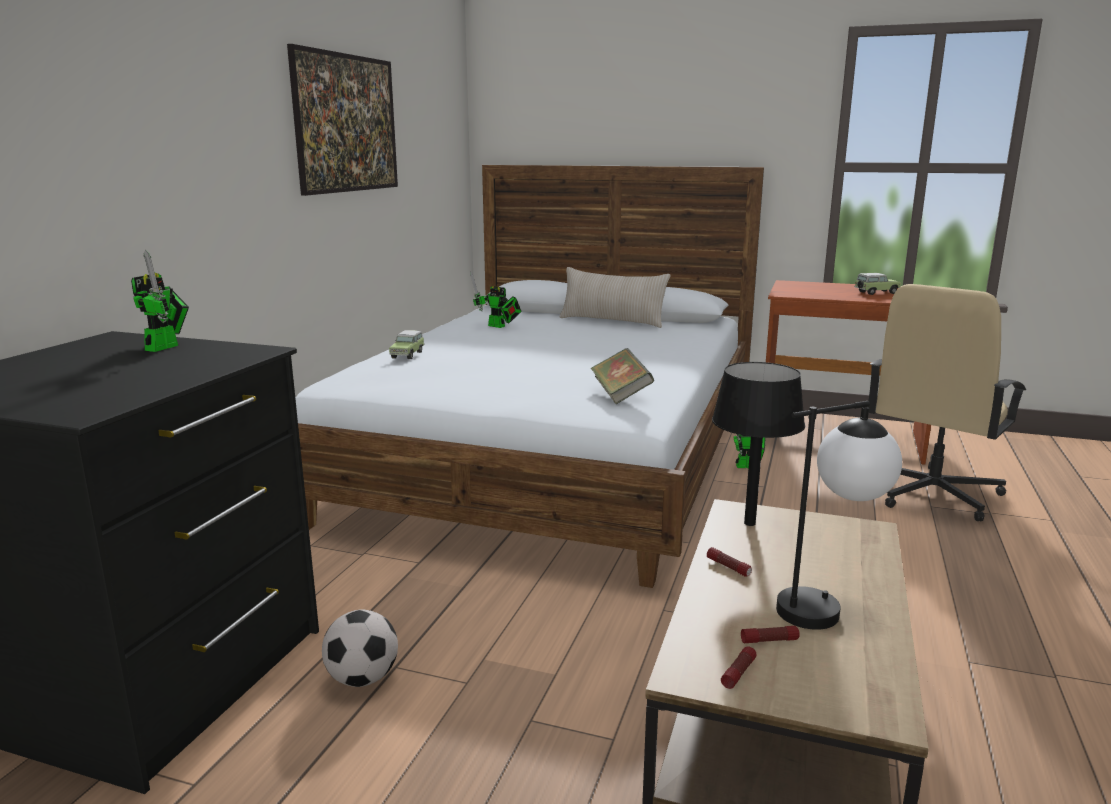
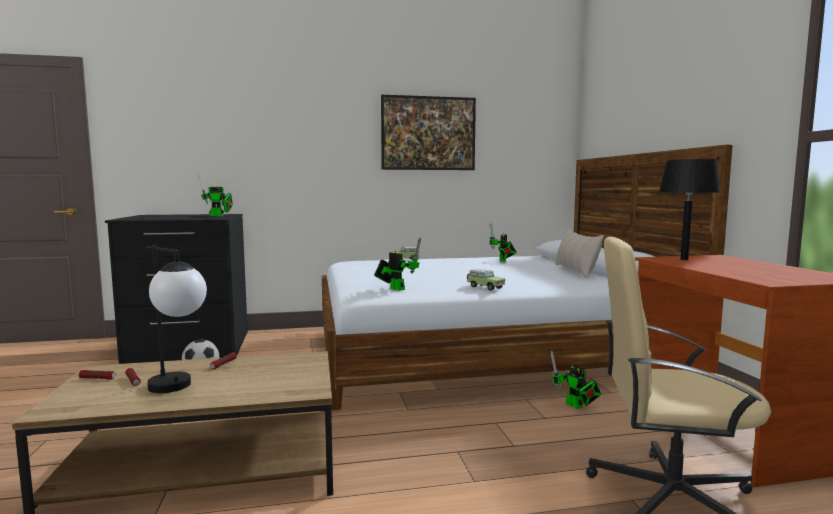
camera: 60 degrees right, 10 degrees down
book [590,348,654,404] -> toy robot [374,237,421,291]
black table lamp [712,362,805,526] -> black table lamp moved to [659,159,721,260]
toy car [854,273,901,295] -> toy car moved to [467,269,505,290]

